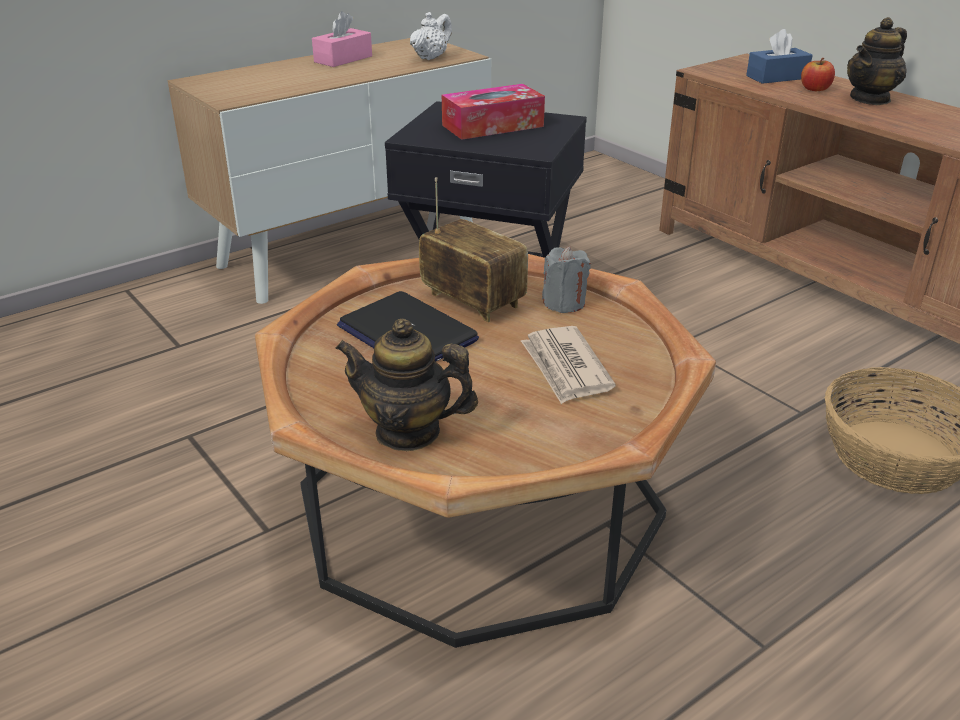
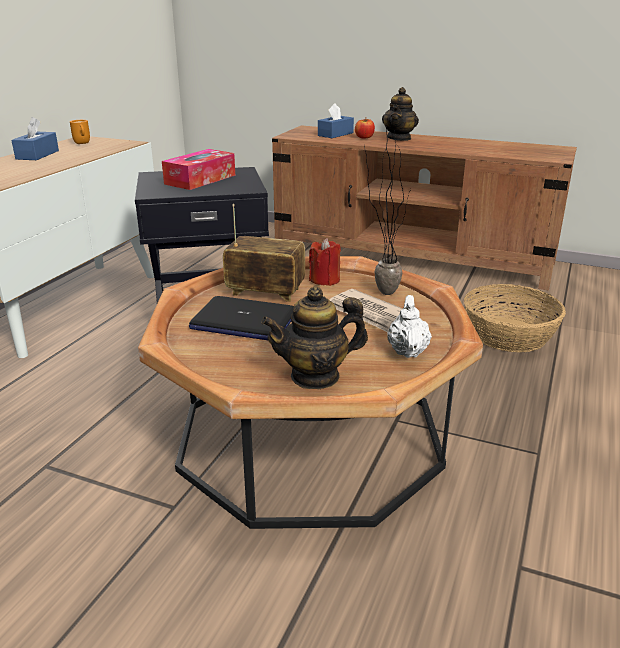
camera: 30 degrees left, 5 degrees down
pink tissue box [312,11,372,67] -> blue tissue box [11,117,59,160]
white teapot [410,12,452,60] -> white teapot moved to [388,295,432,358]
grey candle [542,246,591,313] -> red candle [309,238,341,286]
none -> orange mug [70,120,90,144]
none -> potted plant [364,119,411,295]

